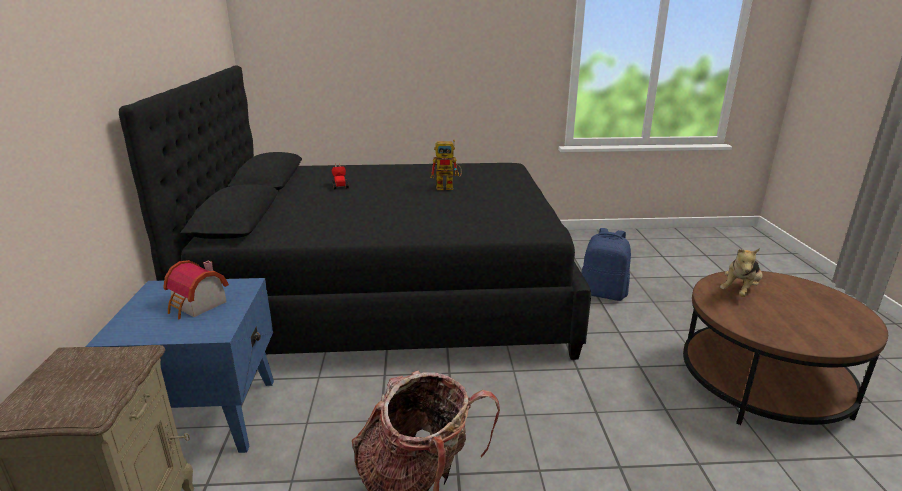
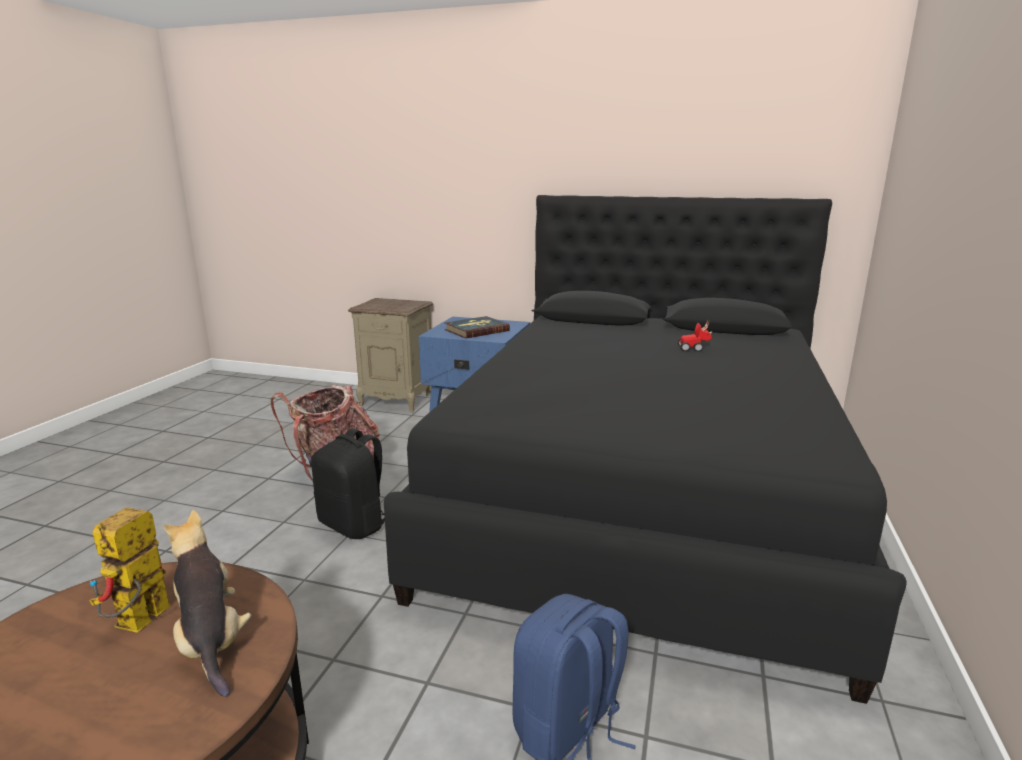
camera: 110 degrees right, 5 degrees down
toy house [163,260,229,319] -> book [445,316,510,338]
toy robot [430,140,462,190] -> toy robot moved to [89,507,171,633]
none -> black backpack [311,428,385,539]

